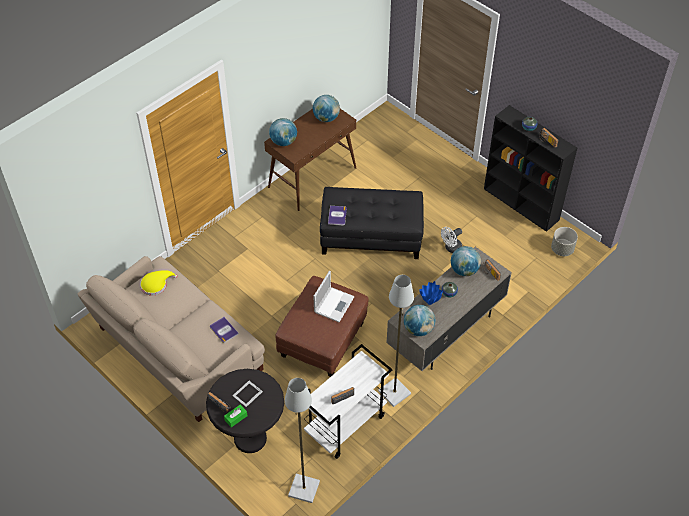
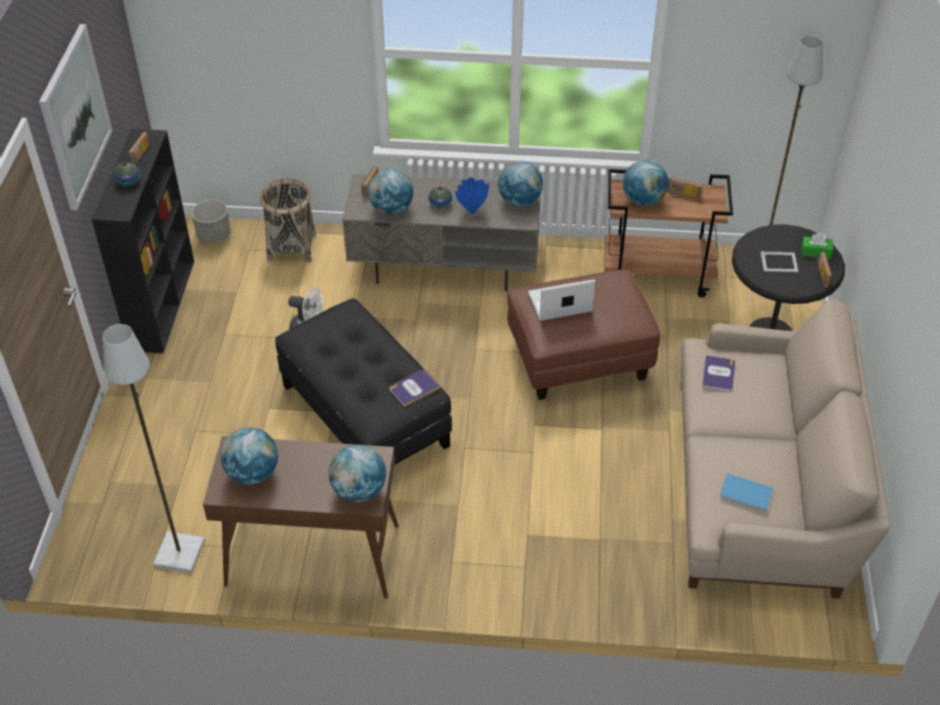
camera: 130 degrees left, 5 degrees down
yellow hat [140,270,177,296] -> blue book [720,473,773,511]
white cart [304,344,393,459] -> brown cart [605,169,733,297]
grey floor lamp [378,275,414,407] -> grey floor lamp moved to [103,324,205,573]
none -> picture [39,24,112,210]
none -> basket [260,178,316,263]
none -> globe [623,160,669,206]

